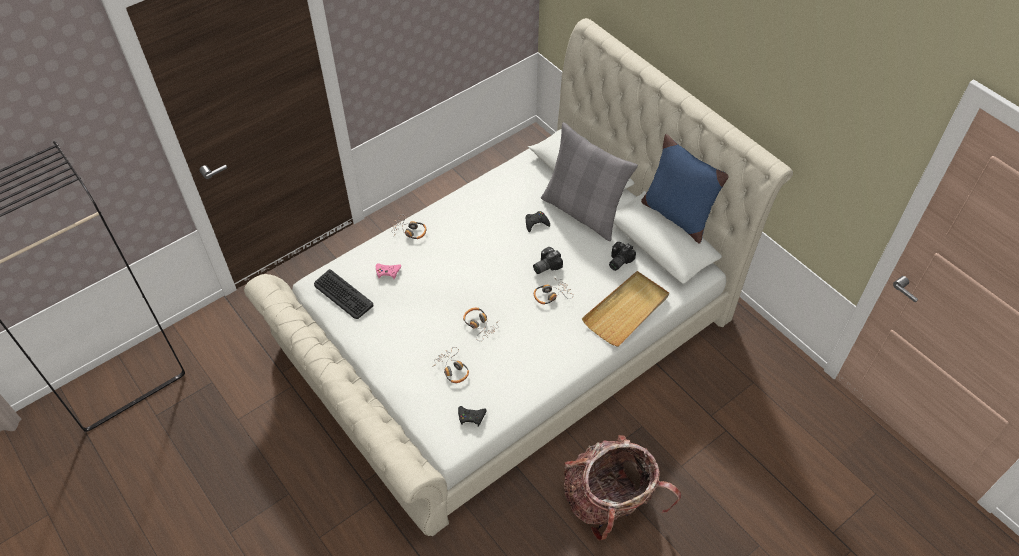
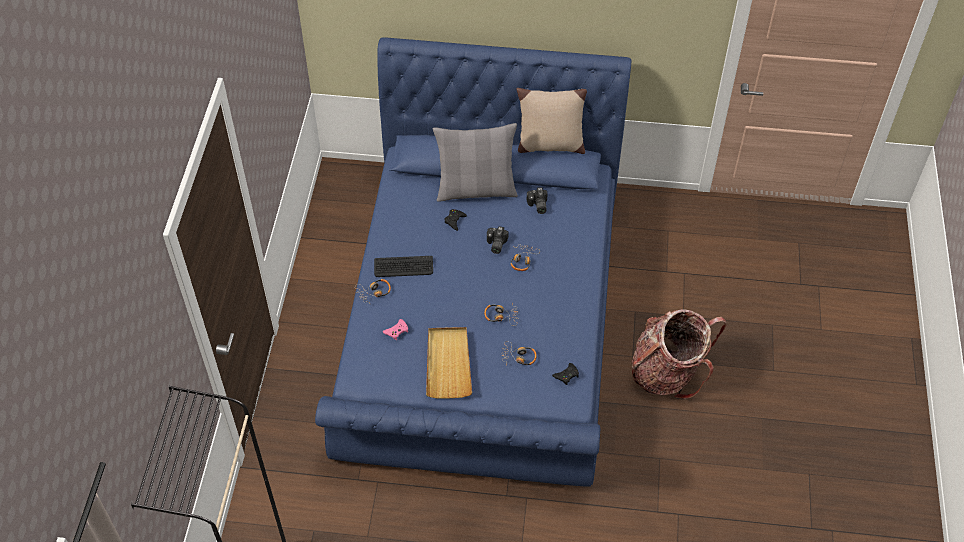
camera: 45 degrees left, 0 degrees up
beige bed [244,18,793,536] -> blue bed [315,37,632,487]
keyboard [314,269,374,319] -> keyboard moved to [374,256,433,277]
beige tray [582,271,669,347] -> beige tray moved to [426,327,472,399]
blue pillow [641,134,728,244] -> beige pillow [516,88,587,154]

